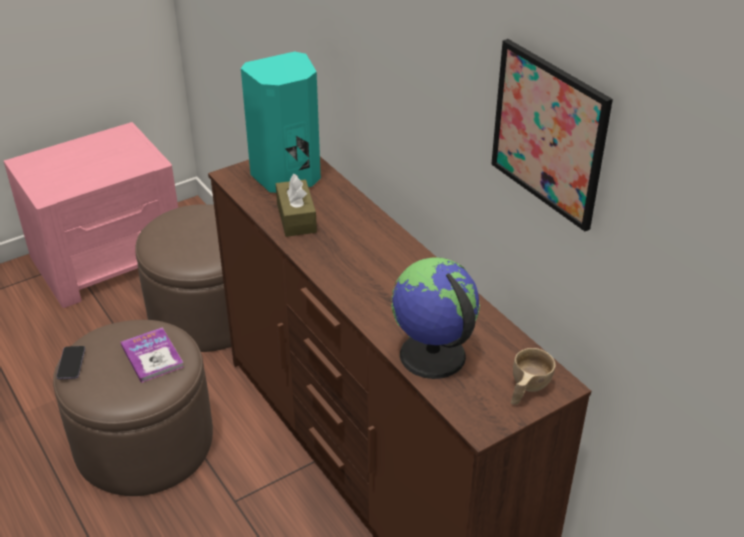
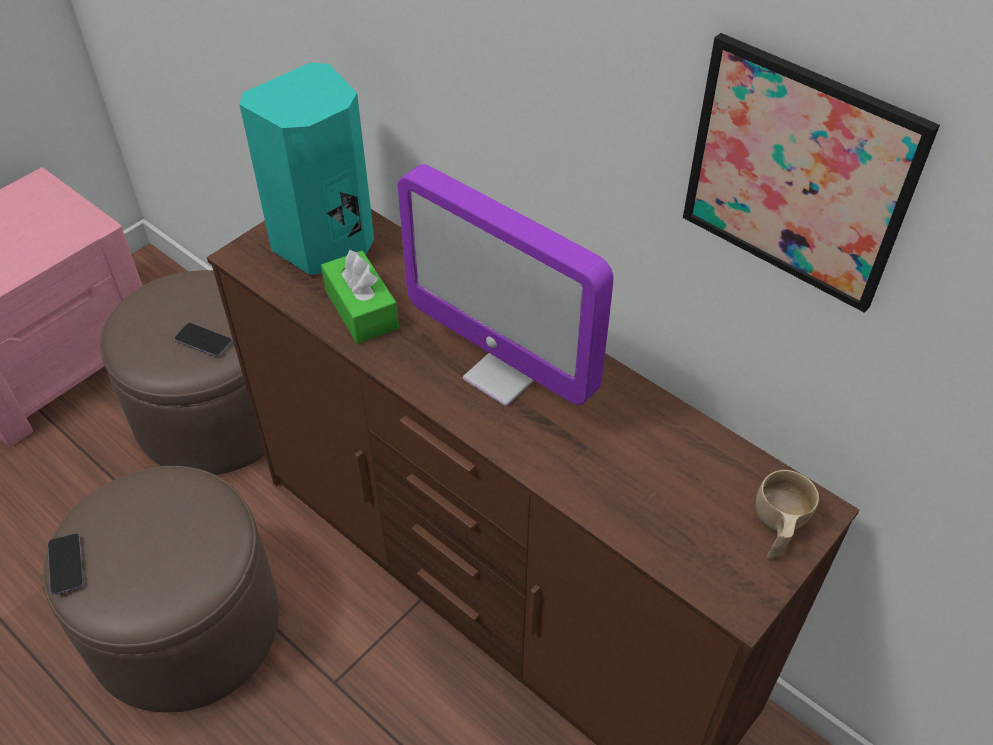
camera: 15 degrees left, 10 degrees up
book [121,327,184,383] -> none
brown tissue box [276,173,317,237] -> green tissue box [321,249,399,344]
globe [391,257,480,379] -> none
none -> phone [174,323,232,357]
none -> monitor [398,164,614,406]

